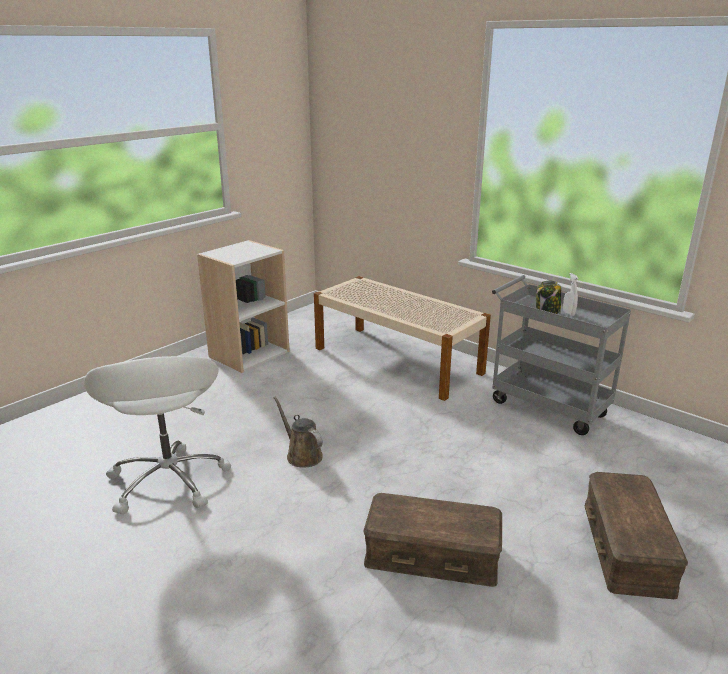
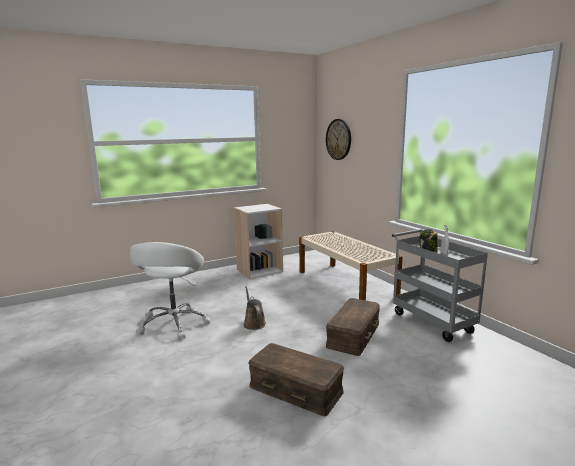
camera: 20 degrees right, 10 degrees down
brown storage box [585,472,688,599] -> brown storage box moved to [326,298,380,356]
none -> wall clock [326,119,351,160]

